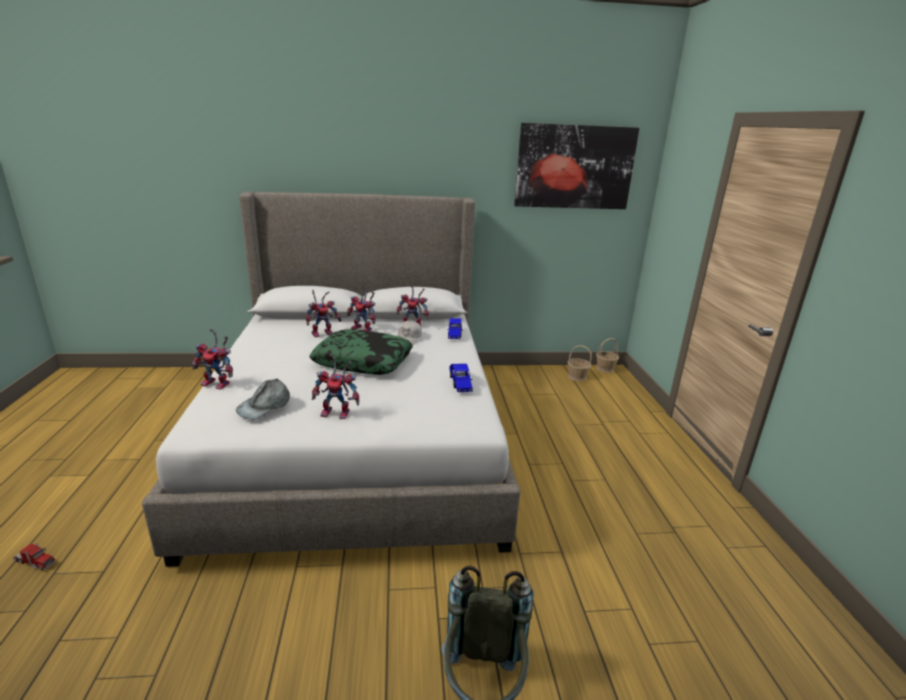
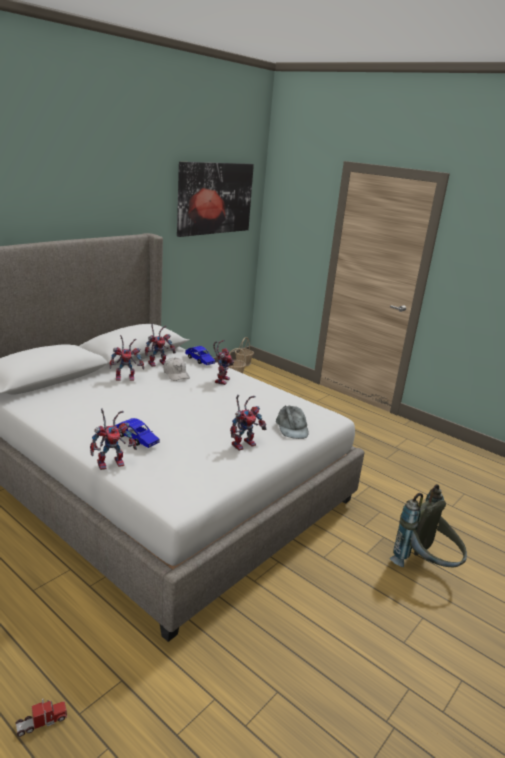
camera: 45 degrees left, 0 degrees up
grey cap [236,378,290,420] -> grey cap moved to [276,406,309,439]
toy robot [306,290,342,337] -> toy robot moved to [213,340,234,385]
pillow [309,329,413,375] -> none
blue toy car [450,363,473,392] -> blue toy car moved to [115,418,160,448]

